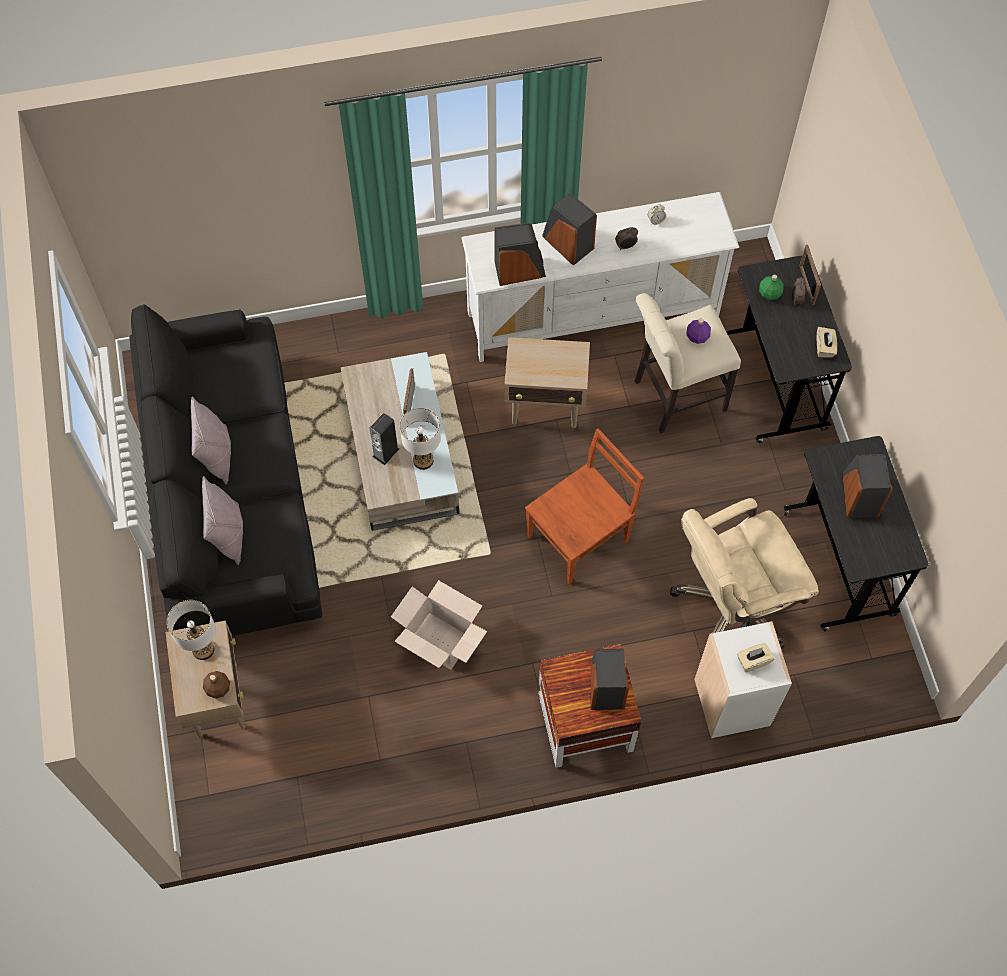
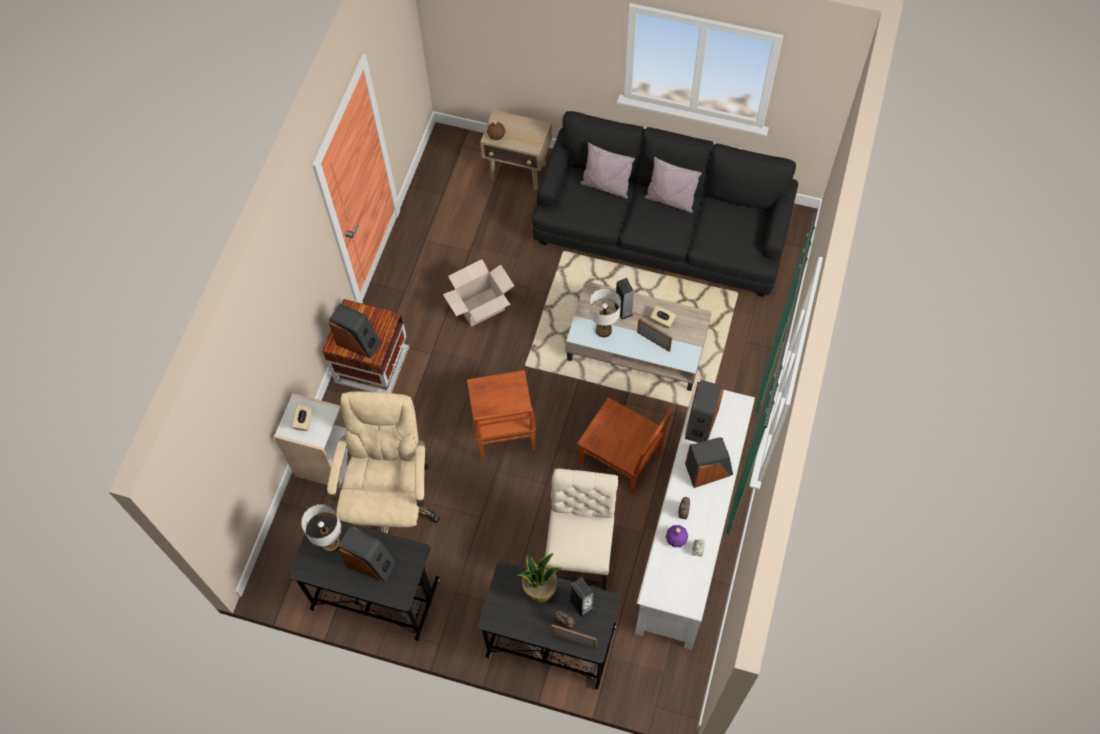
camera: 120 degrees right, 0 degrees up
table lamp [167,600,216,660] -> table lamp moved to [301,504,342,552]
beige side table [504,337,590,428] -> brown chair [577,397,673,495]
purple bottle [687,318,711,344] -> purple bottle moved to [666,525,688,547]
green bottle [759,275,784,300] -> speaker [569,577,594,618]
beige tissue box [817,327,837,358] -> beige tissue box moved to [650,305,676,329]
none -> potted plant [517,553,561,603]

